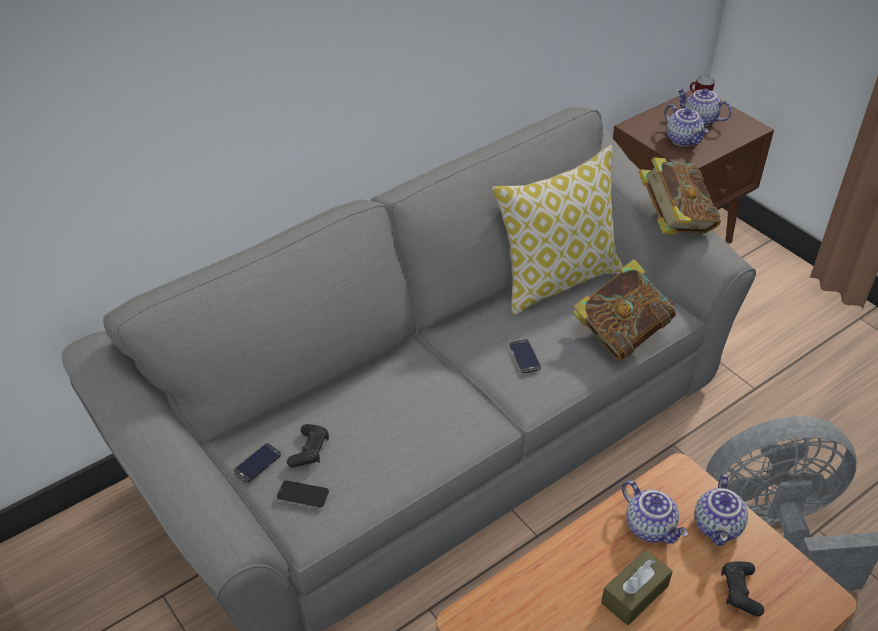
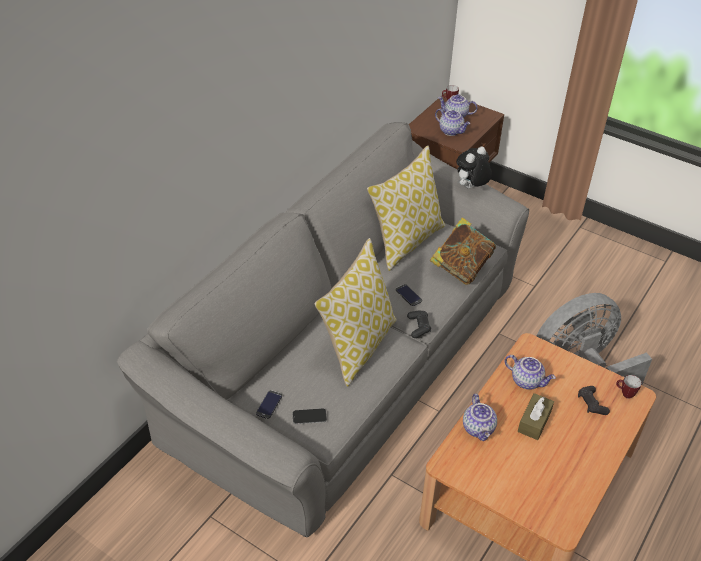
camera: 20 degrees left, 0 degrees up
black game controller [287,424,329,468] -> black game controller moved to [407,311,431,338]
book [638,157,721,235] -> plush toy [456,146,492,189]
teapot [695,474,748,546] -> teapot moved to [463,394,497,441]
none -> pillow [314,238,396,387]
none -> mug [616,375,642,399]

